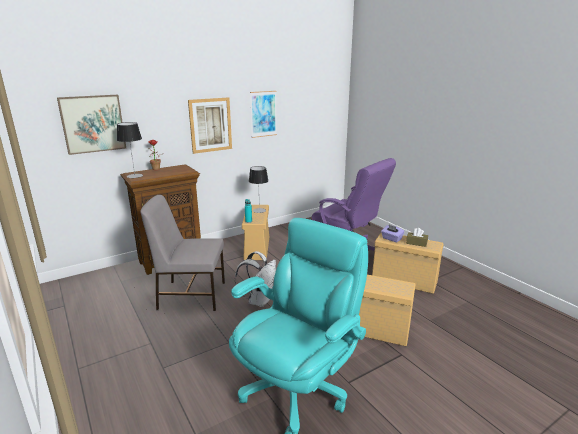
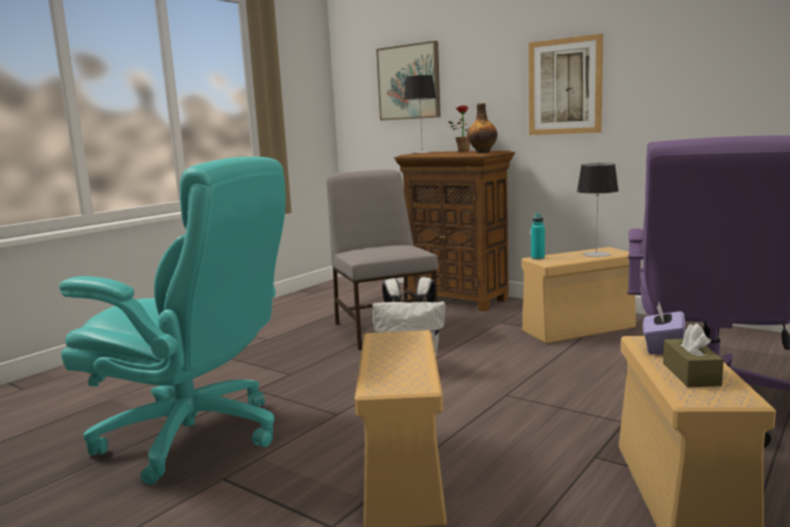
camera: 70 degrees right, 10 degrees down
picture [250,91,277,138] -> none
none -> bottle [467,103,498,153]

